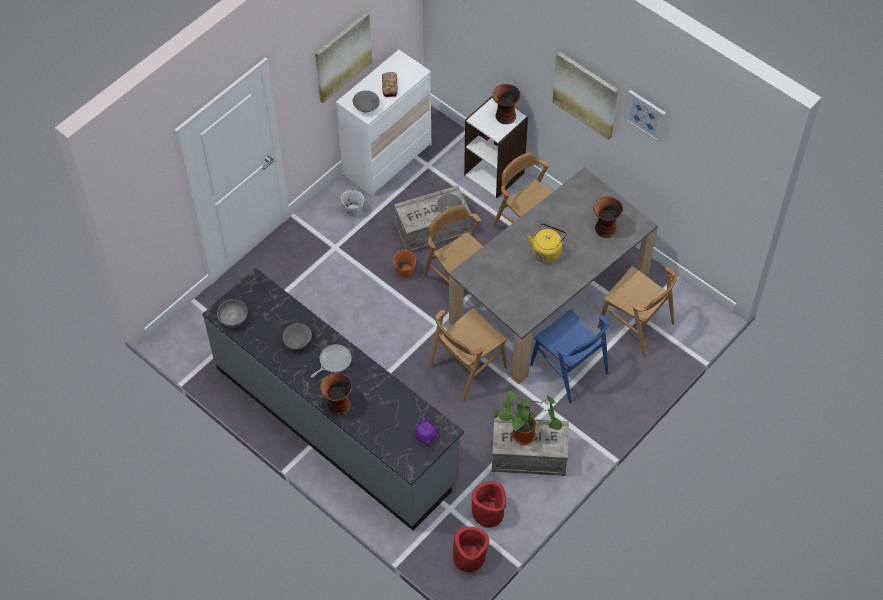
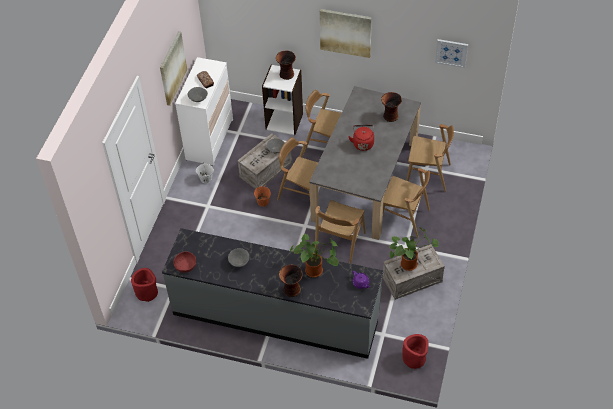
camera: 25 degrees left, 5 degrees down
grey bowl [217,300,248,328] -> red bowl [173,252,196,273]
frying pan [311,344,352,378] -> none
red planter [472,481,506,528] -> red planter moved to [131,268,158,302]
yellow kettle [527,223,567,263] -> red kettle [348,125,374,151]
blue chair [530,309,609,403] -> brown chair [383,168,430,238]
picture [624,90,666,143] -> picture moved to [435,39,468,68]
none -> potted plant [290,234,339,278]

